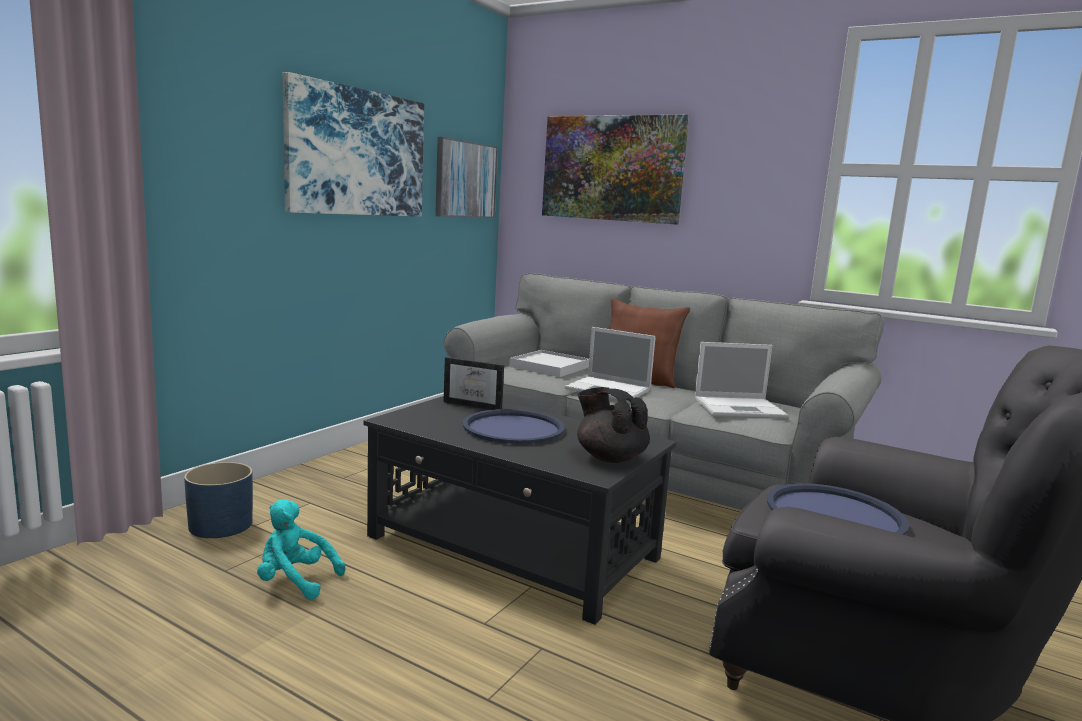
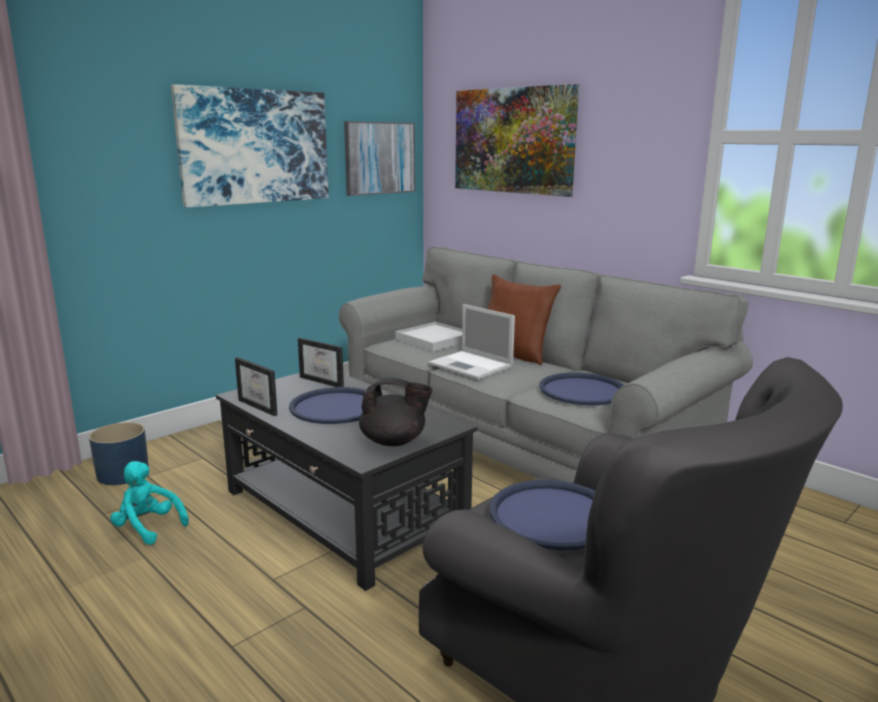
camera: 15 degrees right, 5 degrees up
black teapot [577,387,650,463] -> black teapot turned 120 degrees clockwise [359,378,433,446]
laptop [695,342,788,418] -> blue tray [539,373,624,405]
none -> picture frame [235,357,278,416]

